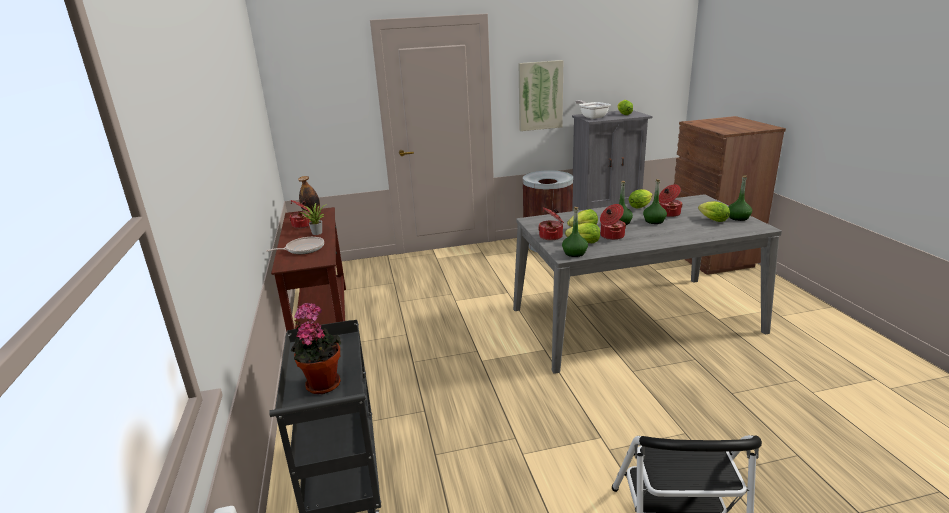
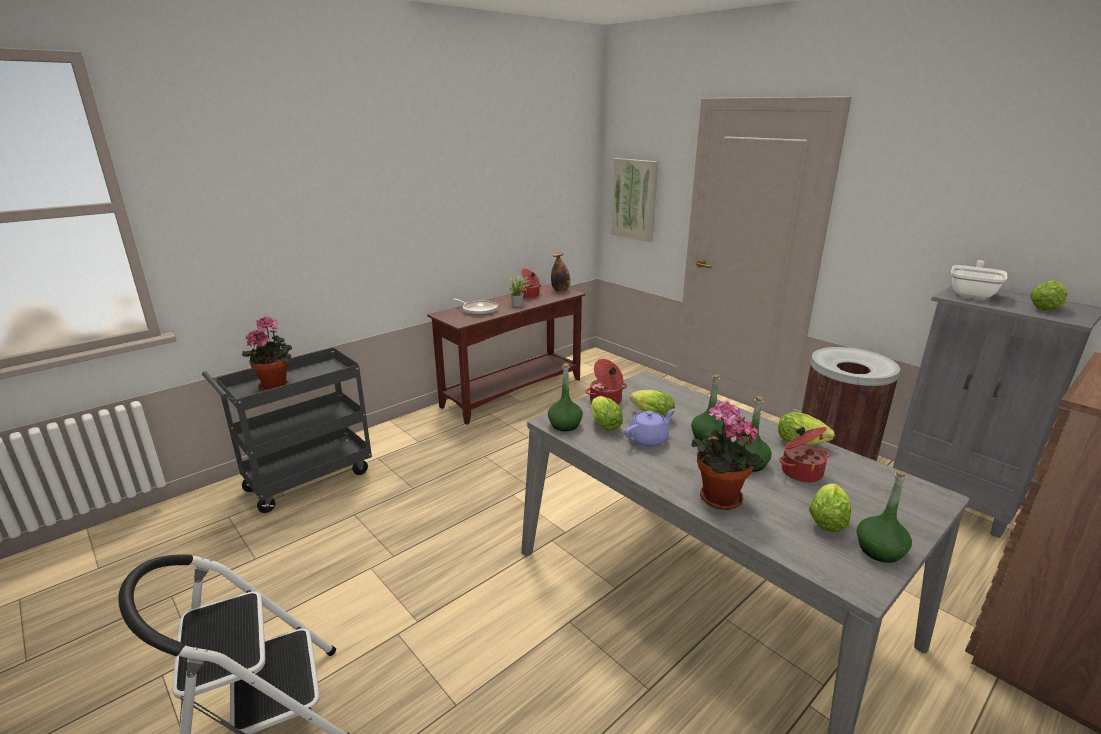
camera: 60 degrees right, 0 degrees up
picture [518,60,563,131] -> picture moved to [611,158,658,242]
cooking pot [600,204,626,240] -> purple teapot [625,409,675,447]
none -> potted plant [692,401,764,510]

